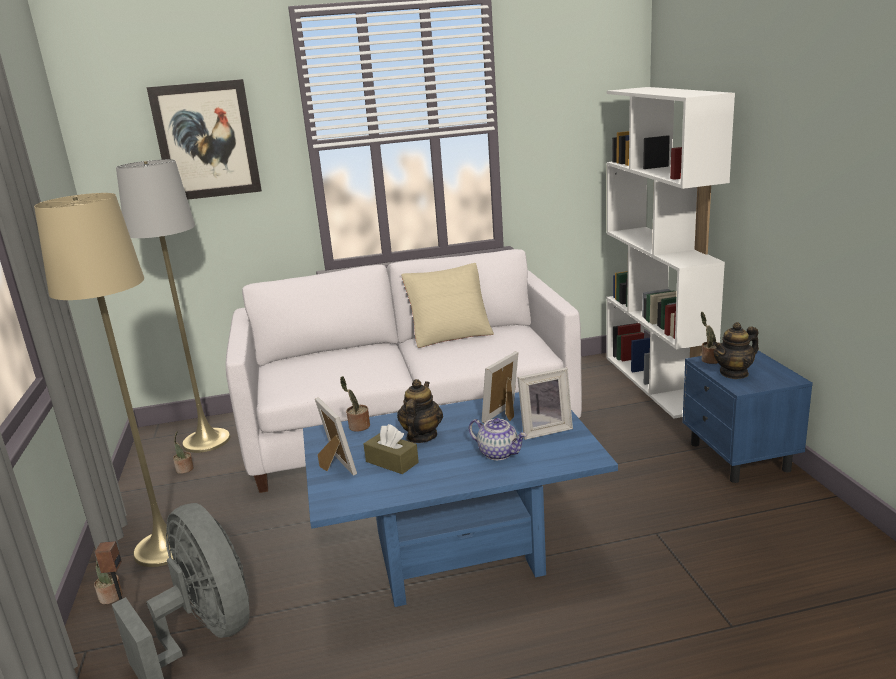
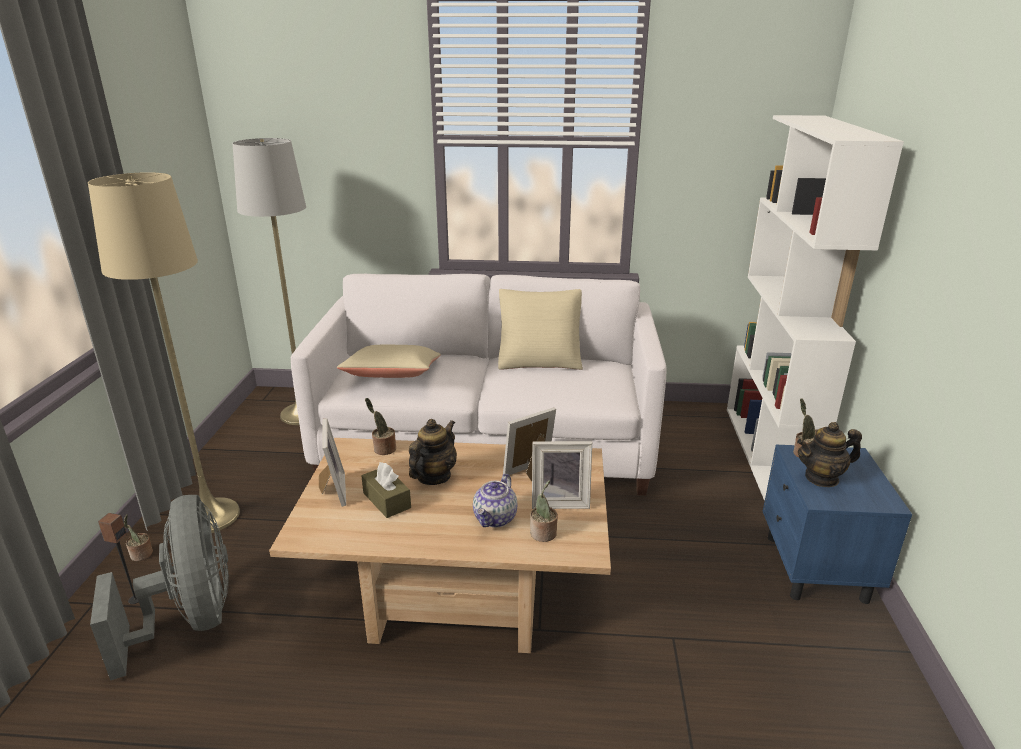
camera: 15 degrees right, 5 degrees up
picture [147,79,262,200] -> none
potted plant [173,431,194,474] -> potted plant moved to [530,480,558,542]
blue coffee table [303,392,618,607] -> beige coffee table [269,438,611,653]
teapot [469,418,527,460] -> teapot turned 60 degrees clockwise [473,474,517,527]
none -> beige pillow [337,345,441,378]

